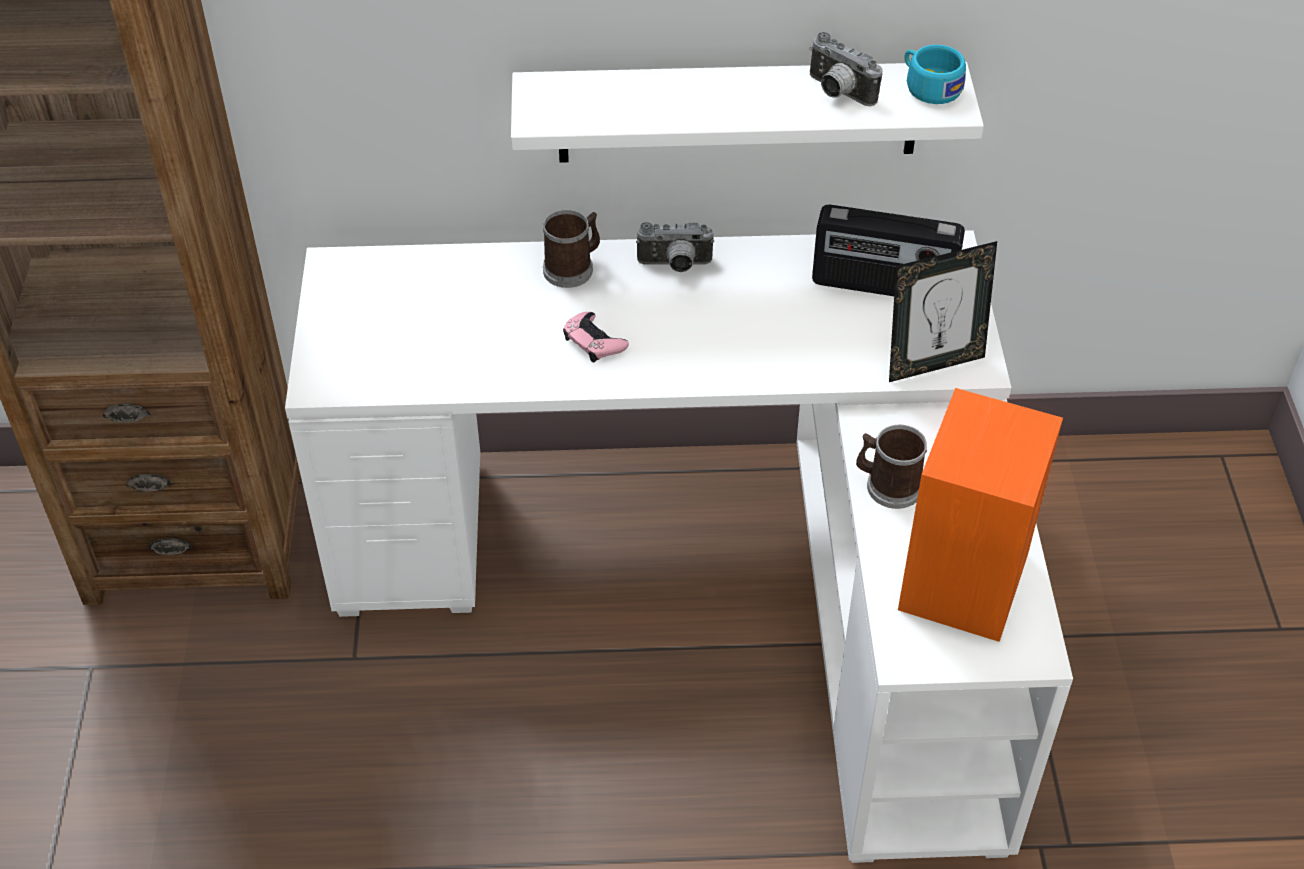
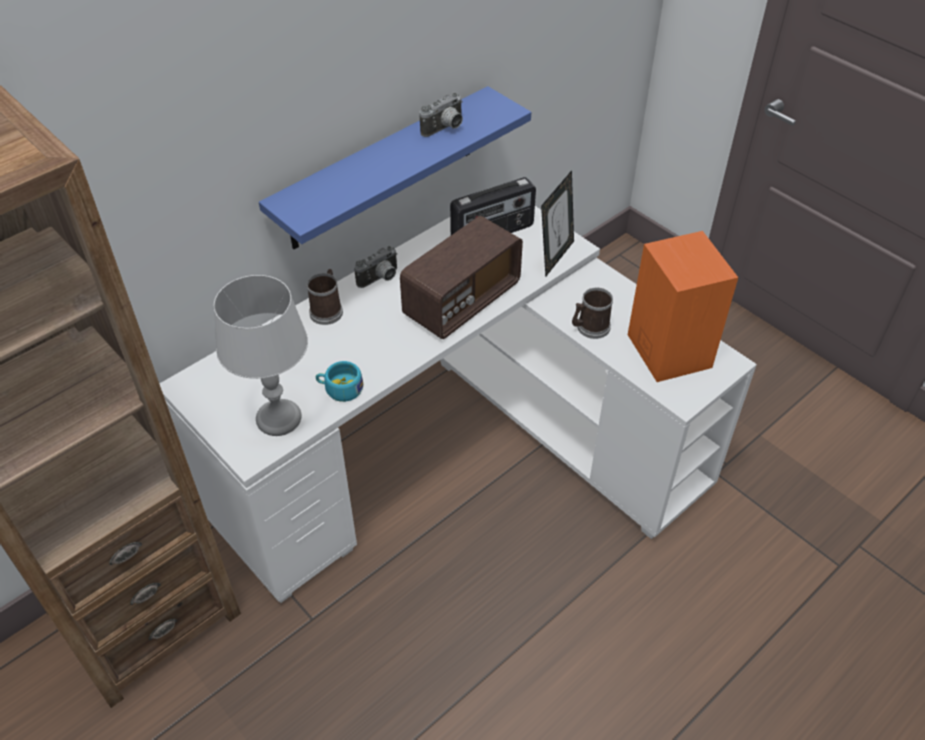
camera: 40 degrees left, 0 degrees up
white shelf [511,62,984,163] -> blue shelf [259,86,531,249]
pink game controller [563,312,629,362] -> none
camera [810,32,883,106] -> camera turned 45 degrees counterclockwise [420,93,463,137]
turquoise cup [904,45,966,104] -> turquoise cup moved to [316,361,363,402]
none -> grey table lamp [214,275,308,436]
none -> radio [400,216,523,339]

